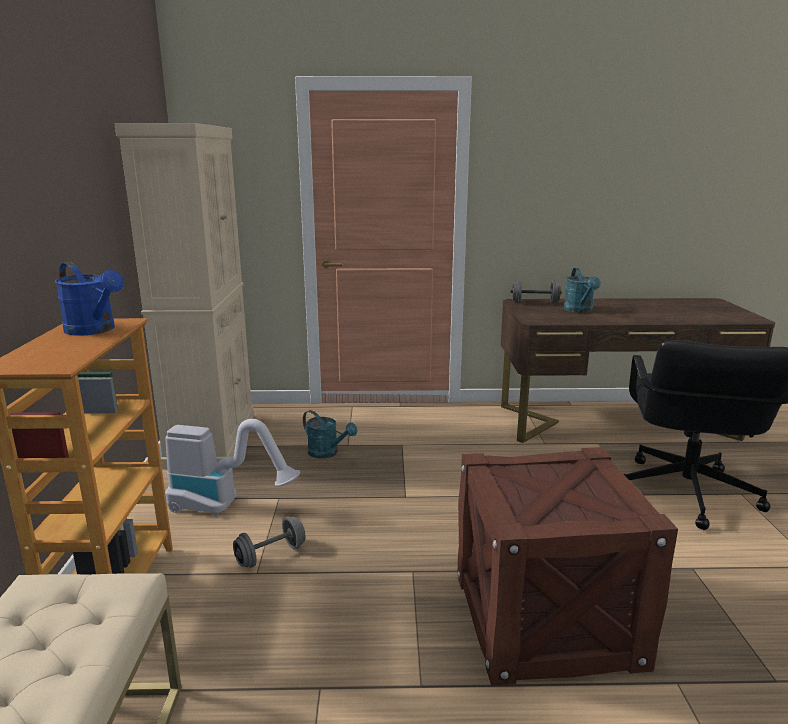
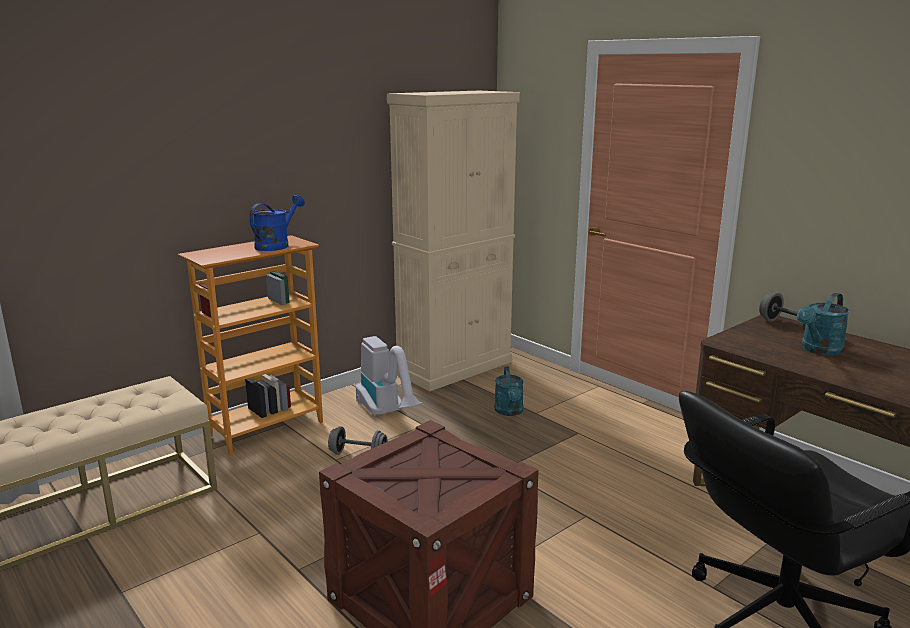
camera: 50 degrees right, 0 degrees up
blue watering can [55,262,124,336] -> blue watering can turned 150 degrees counterclockwise [249,194,305,251]

